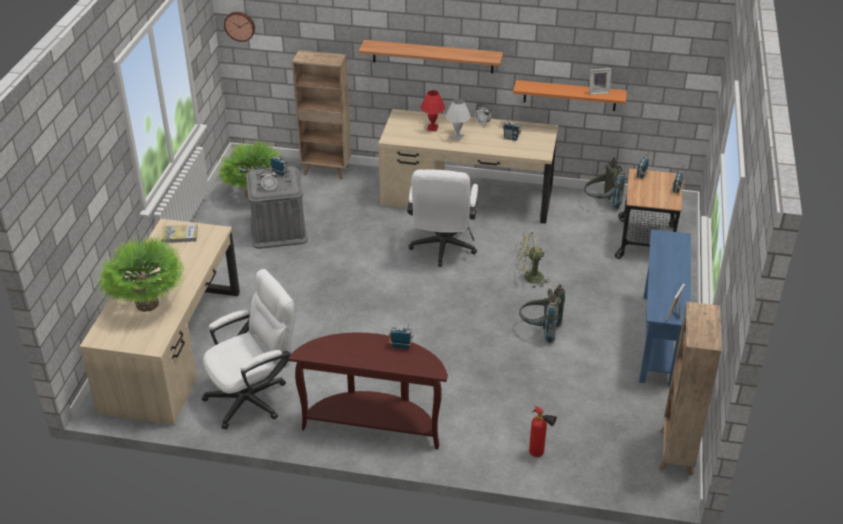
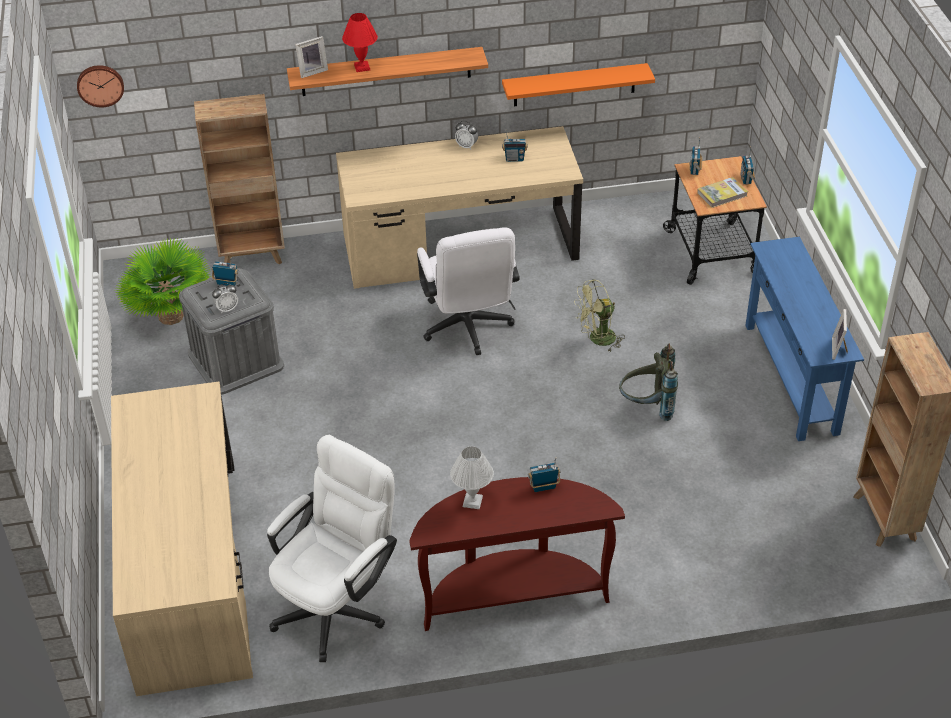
camera: 20 degrees left, 5 degrees up
potted plant [96,236,184,312] -> none
book [161,224,198,243] -> book moved to [697,177,748,208]
red table lamp [421,90,445,131] -> red table lamp moved to [342,13,378,72]
white table lamp [446,99,471,140] -> white table lamp moved to [450,446,494,509]
fire extinguisher [529,406,557,457] -> none
grey backpack [584,157,625,210] -> none
picture frame [589,68,611,95] -> picture frame moved to [295,36,328,78]

